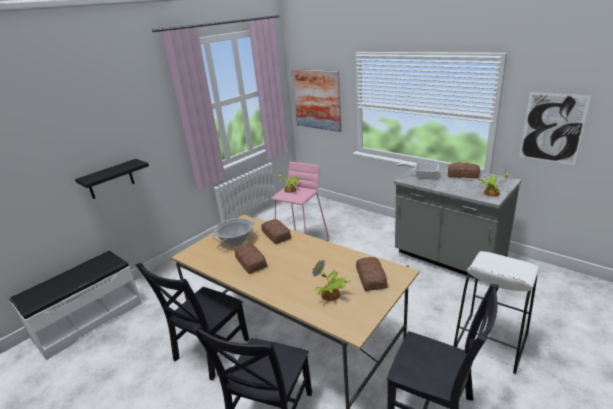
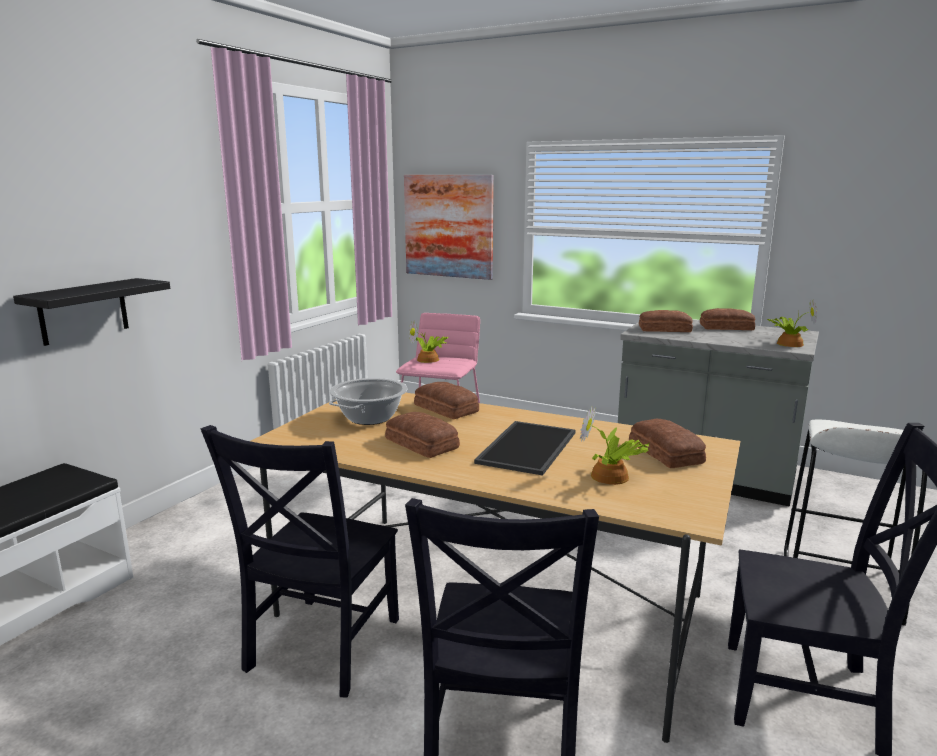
camera: 15 degrees left, 10 degrees down
frying pan [397,163,439,179] -> bread [639,310,693,332]
picture [519,92,591,165] -> none
none -> tray [474,421,575,476]

